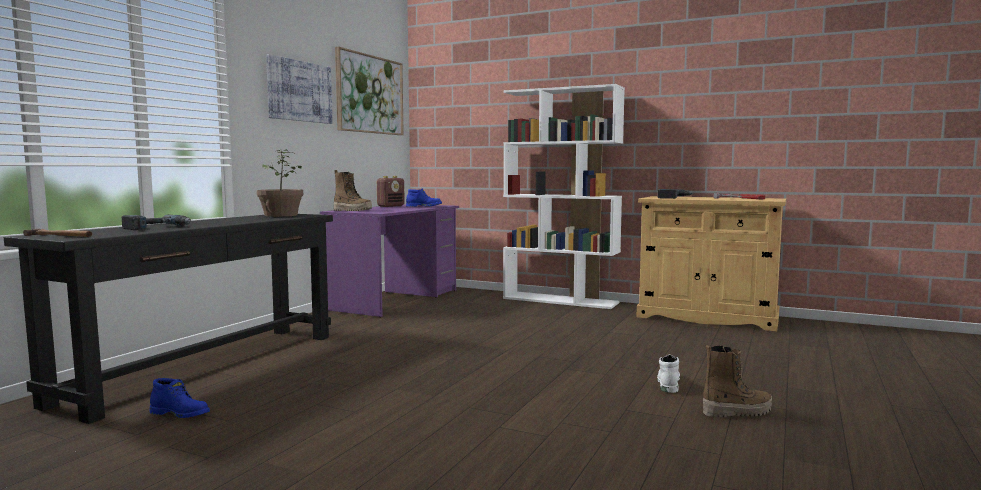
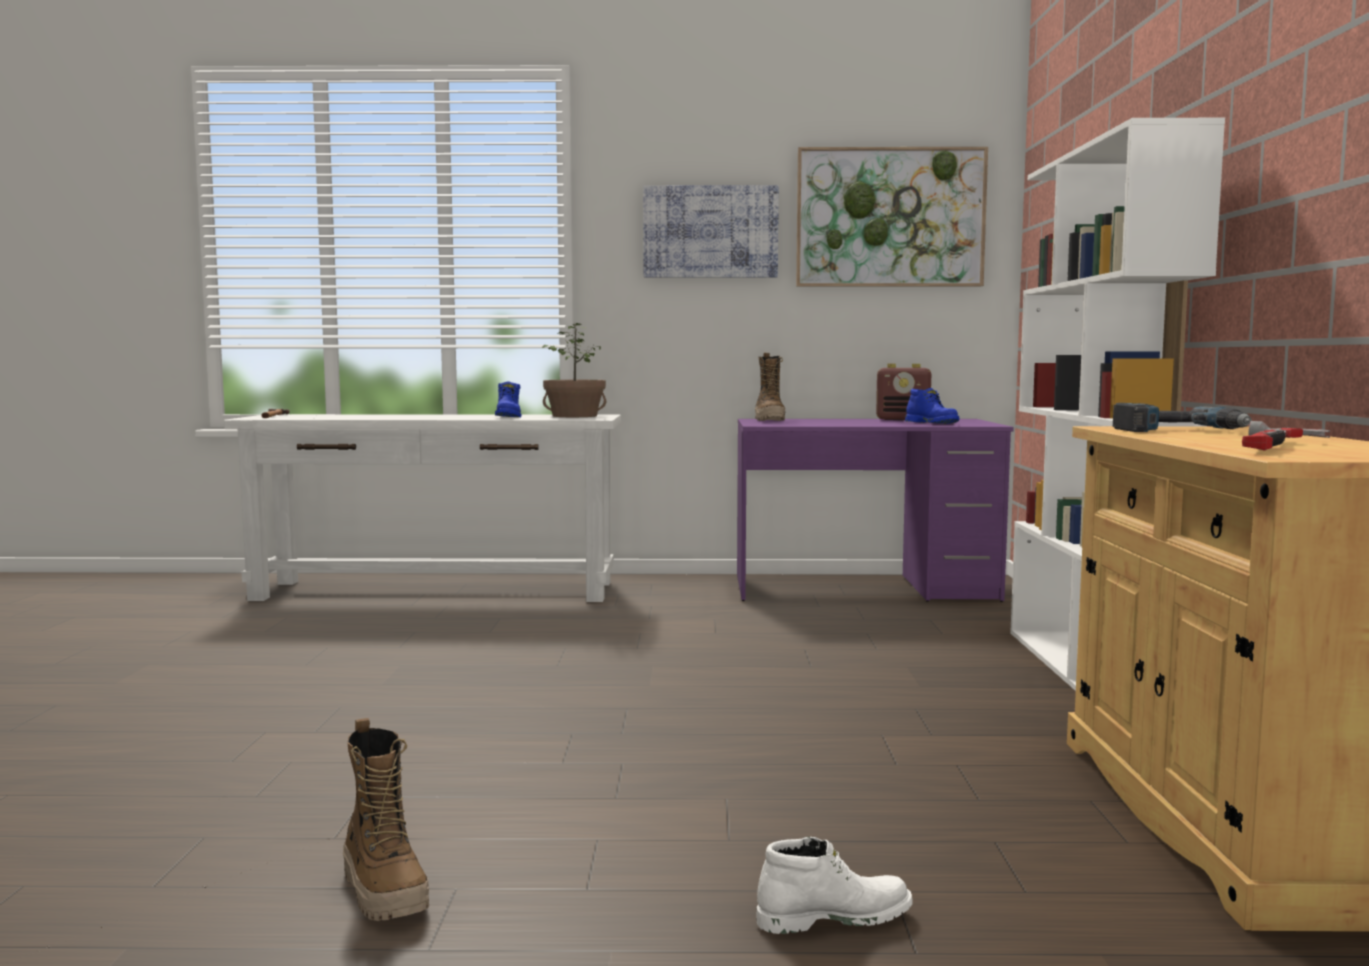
camera: 65 degrees right, 0 degrees up
black console table [4,214,333,424] -> white console table [224,414,621,602]
power drill [122,215,191,230] -> none
blue boot [150,378,210,418] -> blue boot moved to [495,381,522,417]
white boot [657,355,680,393] -> white boot moved to [757,837,913,934]

